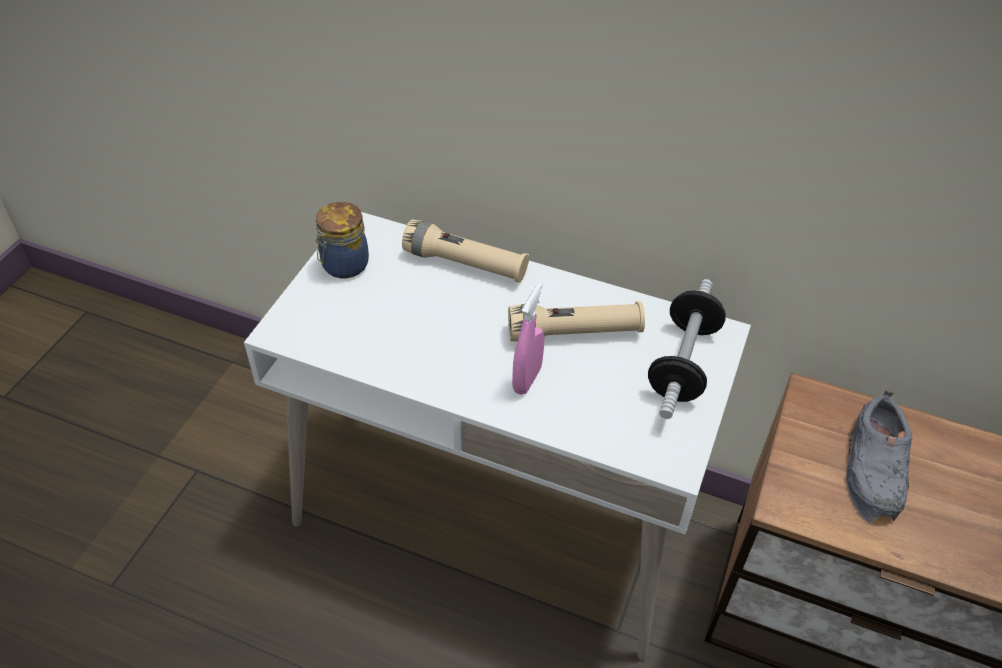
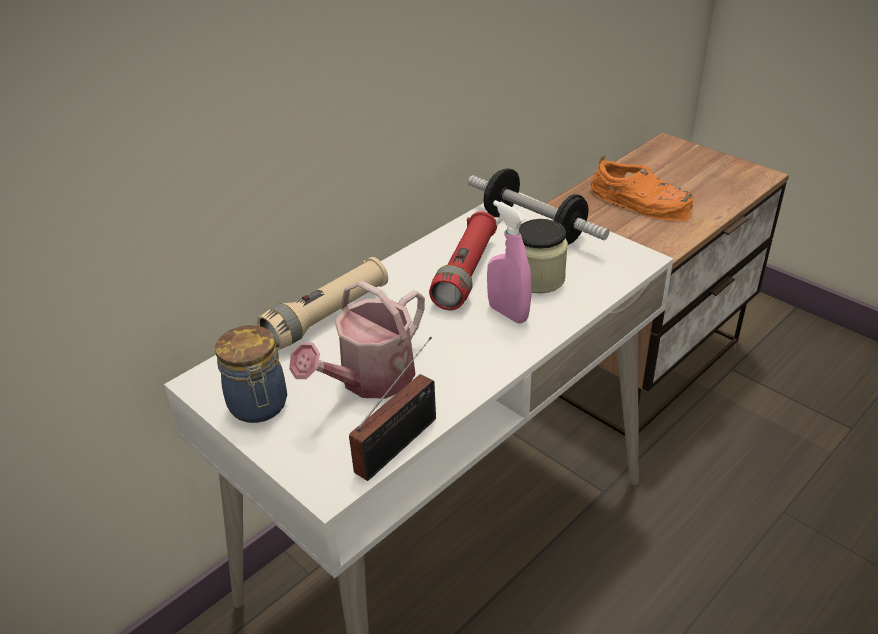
camera: 65 degrees left, 10 degrees down
beige flashlight [508,301,645,342] -> red flashlight [429,211,497,310]
grey shoe [846,391,913,523] -> orange shoe [591,156,694,221]
none -> watering can [289,281,425,398]
none -> radio [349,337,436,481]
none -> jar [519,219,568,293]

